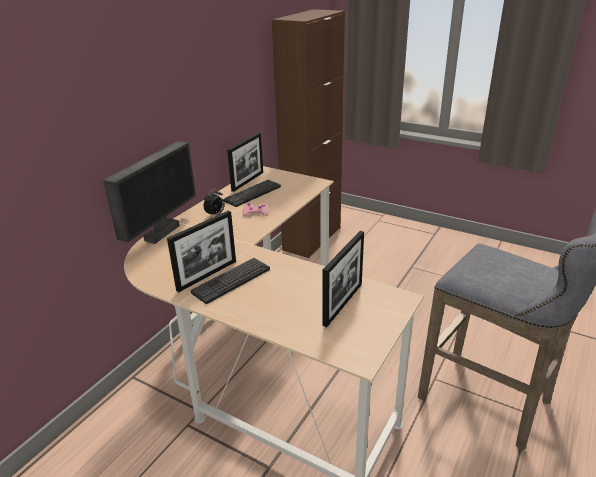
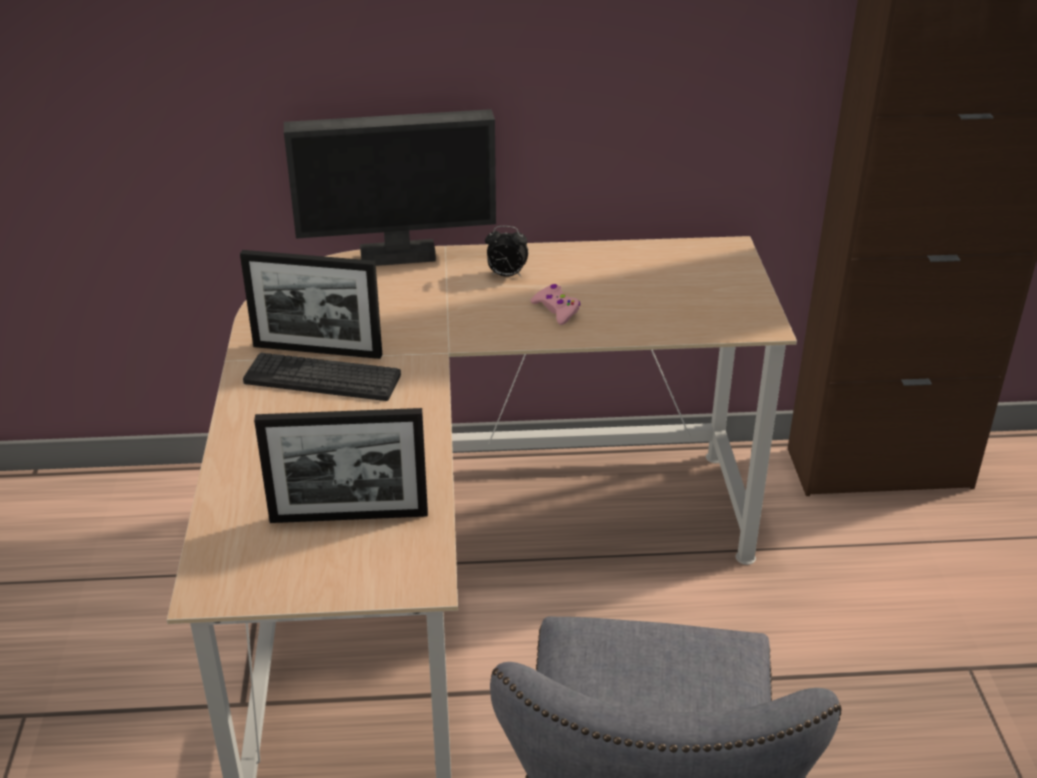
camera: 55 degrees right, 5 degrees up
keyboard [223,180,281,207] -> none
picture frame [227,133,263,192] -> none

